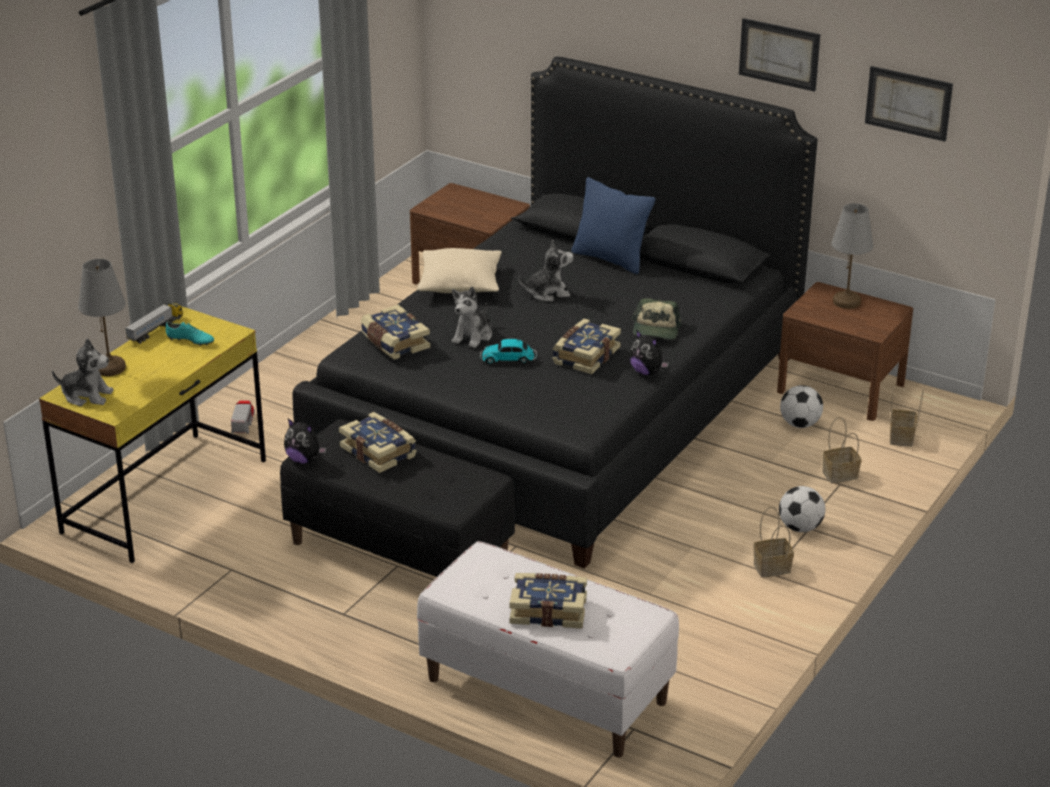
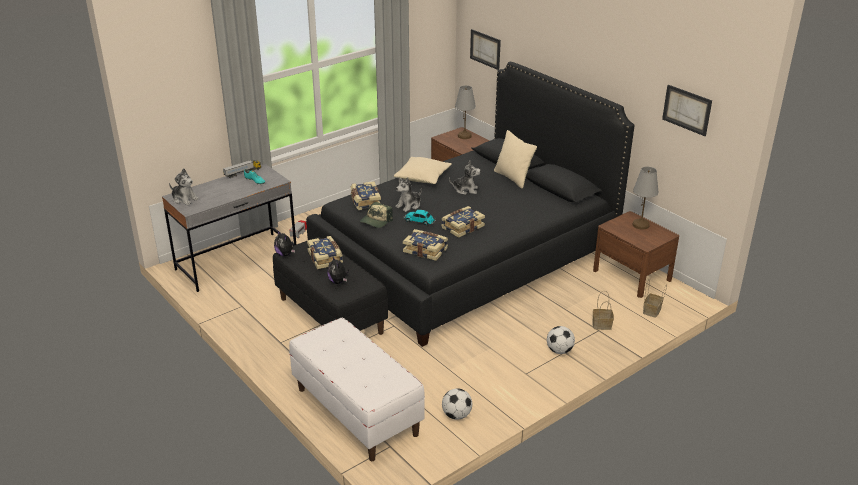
camera: 20 degrees right, 0 degrees up
yellow desk [39,307,266,563] -> grey desk [162,164,296,292]
grey table lamp [78,259,126,376] -> grey table lamp moved to [455,85,476,139]
book [509,573,587,629] -> book moved to [403,229,448,261]
blue pillow [571,177,655,274] -> beige pillow [494,130,537,188]
plush toy [630,330,669,375] -> plush toy moved to [327,257,349,284]
cap [632,298,681,340] -> cap moved to [360,202,393,228]
picture [739,18,820,92] -> picture moved to [470,29,501,70]
basket [753,507,794,577] -> none
football [780,385,823,428] -> football moved to [442,388,472,420]

